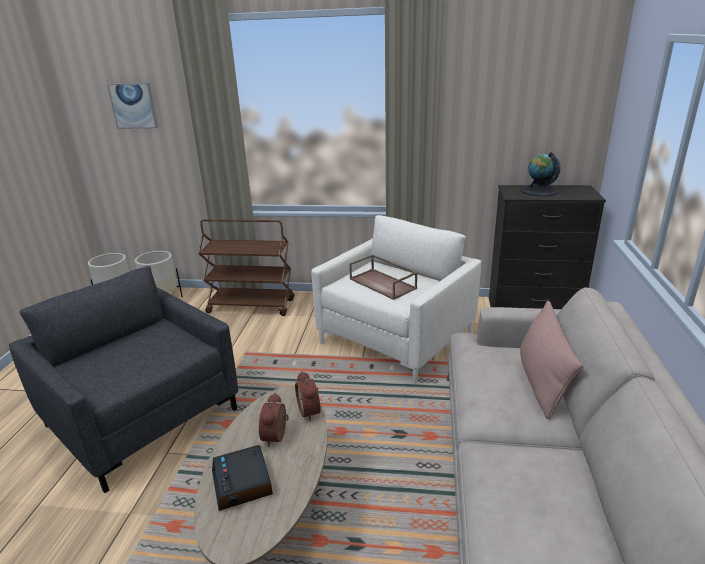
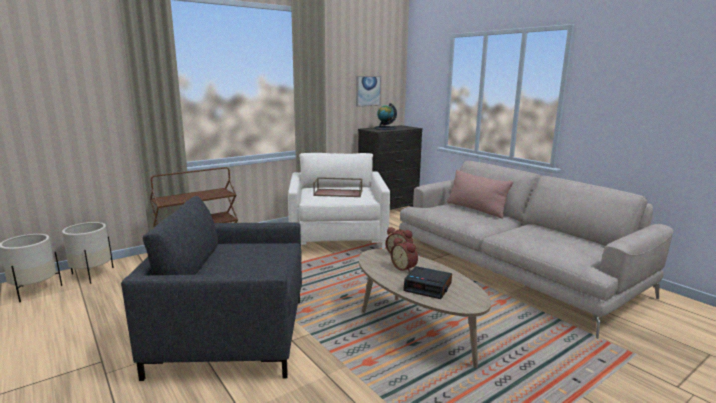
camera: 45 degrees left, 10 degrees down
picture [107,83,158,129] -> picture moved to [356,76,381,107]

